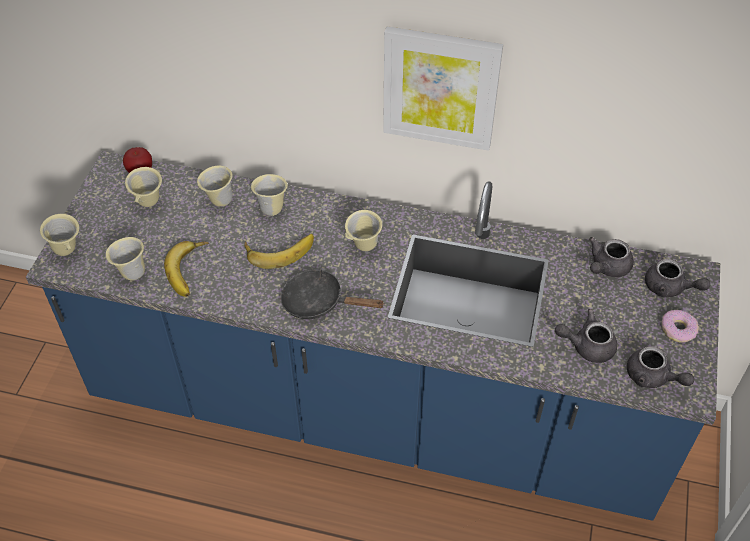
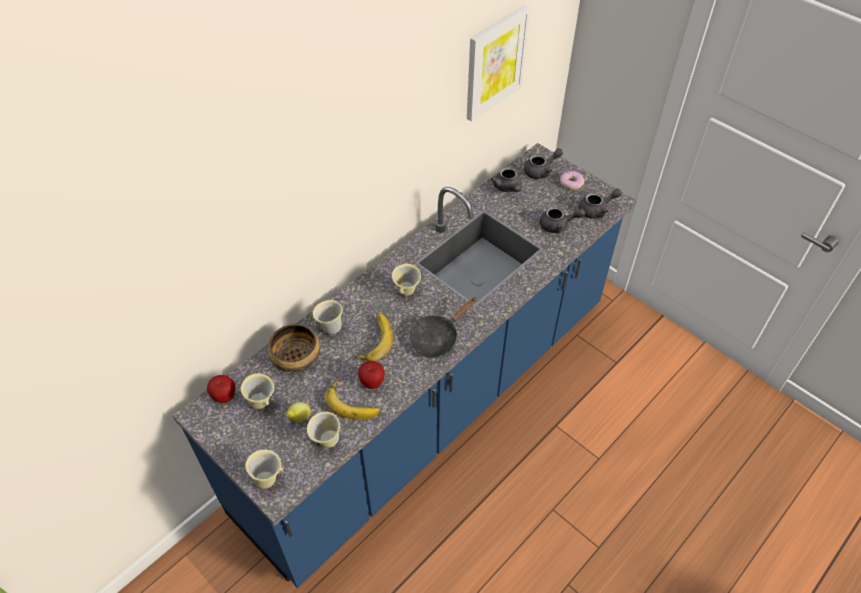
camera: 60 degrees left, 0 degrees up
beige mug [197,166,233,206] -> bowl [268,324,320,372]
picture [383,26,503,151] -> picture moved to [467,5,531,122]
grey teapot [555,309,617,363] -> grey teapot turned 120 degrees counterclockwise [540,206,585,233]
none -> lemon [286,402,311,422]
none -> apple [358,361,385,389]

